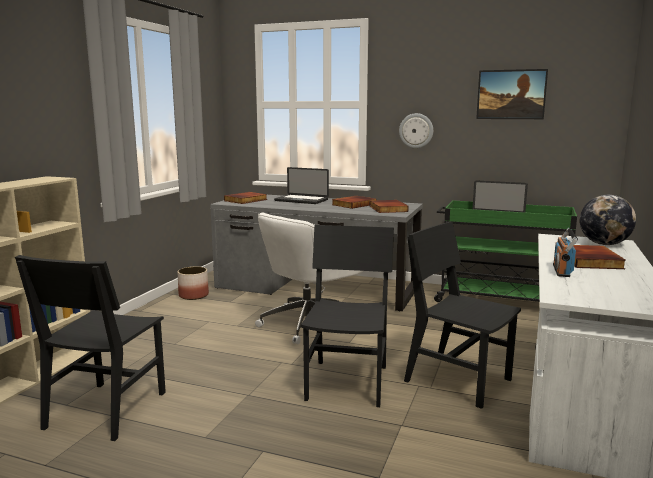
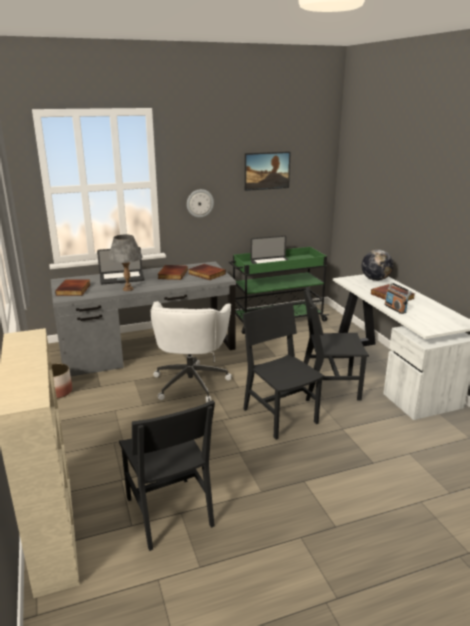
camera: 40 degrees left, 10 degrees up
none -> grey table lamp [108,234,143,291]

